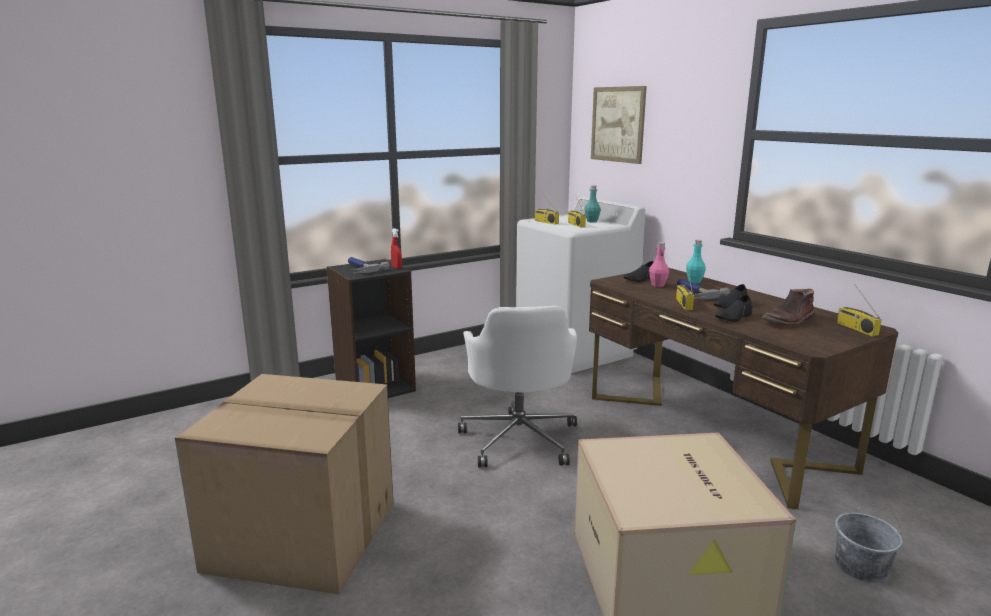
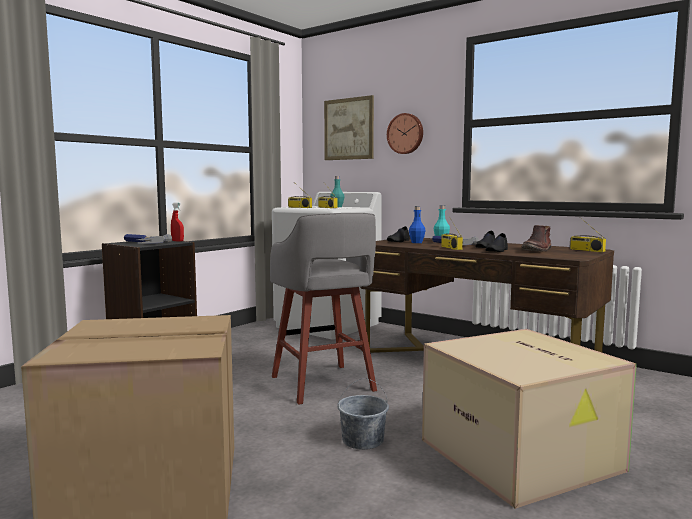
camera: 20 degrees left, 10 degrees down
white office chair [458,306,577,468] -> grey stool [270,213,377,405]
pink bottle [649,242,669,287] -> blue bottle [409,206,426,243]
grey bucket [835,504,903,583] -> grey bucket moved to [338,378,389,450]
none -> wall clock [387,113,423,154]

